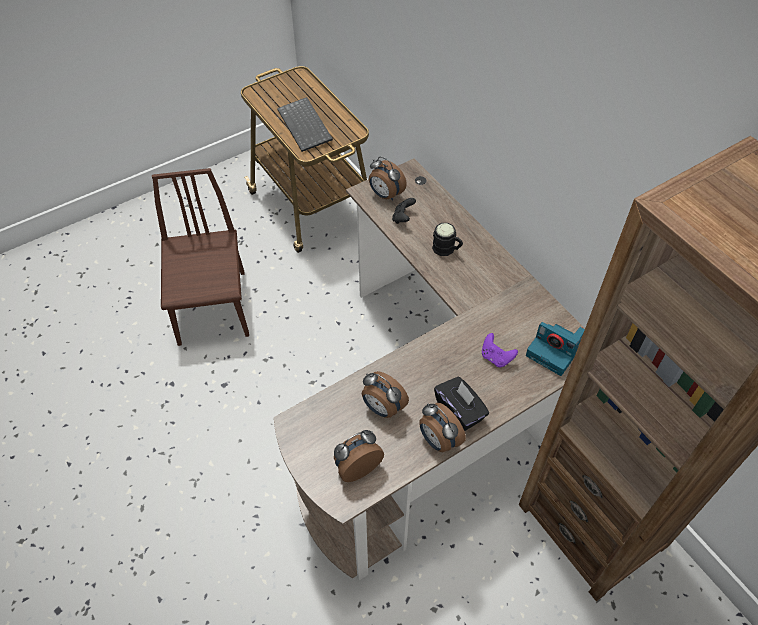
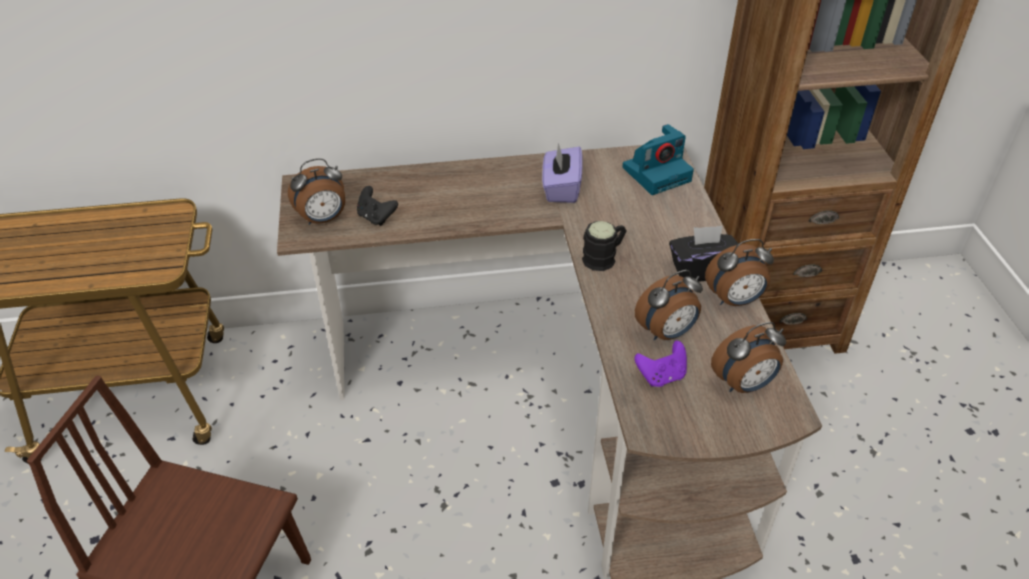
camera: 65 degrees left, 10 degrees down
keyboard [277,97,333,152] -> none
alarm clock [334,430,384,482] -> alarm clock turned 105 degrees counterclockwise [711,322,786,393]
black mug [432,223,463,256] -> black mug moved to [582,221,626,271]
purple game controller [482,333,518,368] -> purple game controller moved to [634,341,687,387]
none -> purple tissue box [542,143,583,203]

